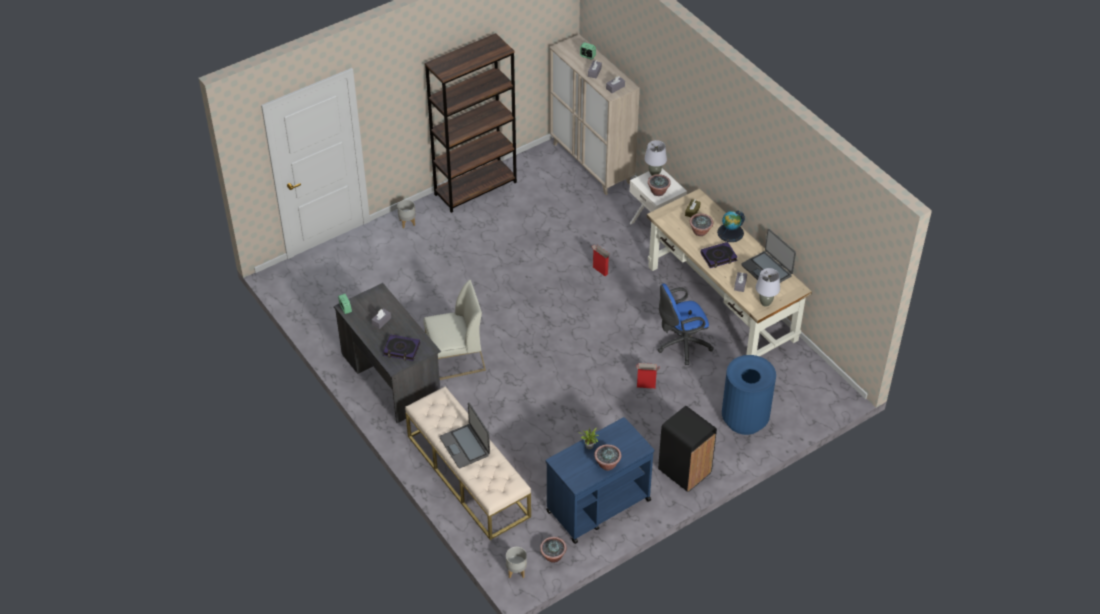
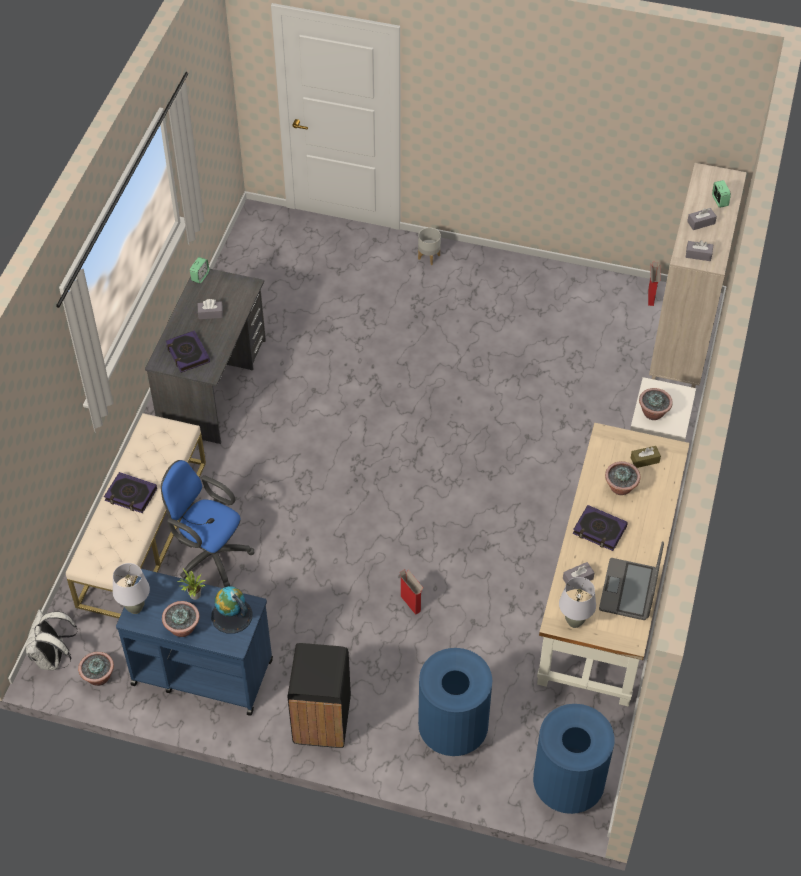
camera: 50 degrees right, 5 degrees up
white chair [423,280,486,380] -> none
brown bookcase [425,33,517,213] -> none
laptop [440,402,490,468] -> book [104,472,157,513]
grey planter [506,547,527,578] -> white backpack [26,610,78,670]
cardboard box [592,244,610,276] -> cardboard box moved to [648,262,660,306]
grey table lamp [644,140,667,176] -> grey table lamp moved to [113,563,150,614]
blue office chair [657,284,714,365] -> blue office chair moved to [161,460,254,587]
globe [717,211,745,242] -> globe moved to [211,586,253,634]
none -> blue trash can [533,704,615,814]

